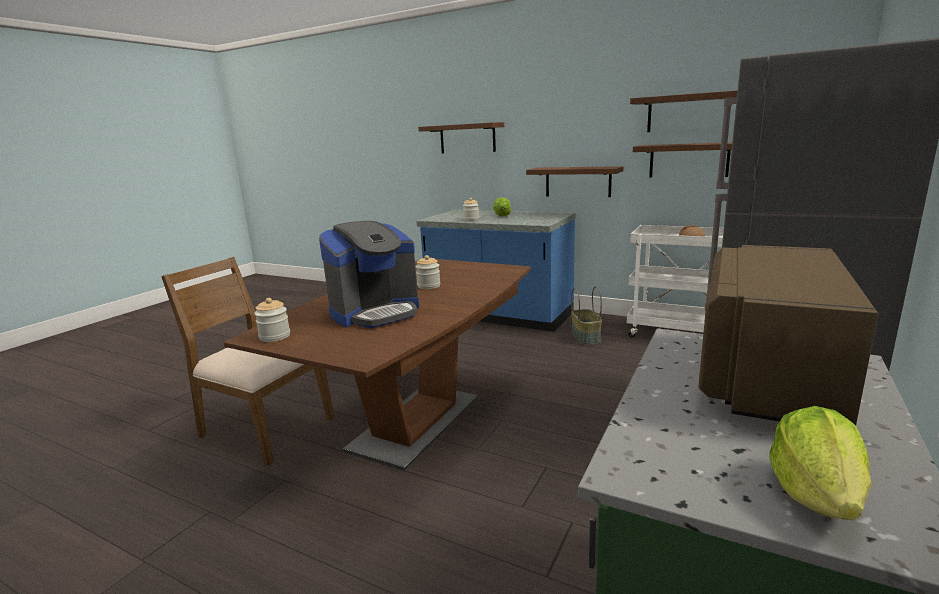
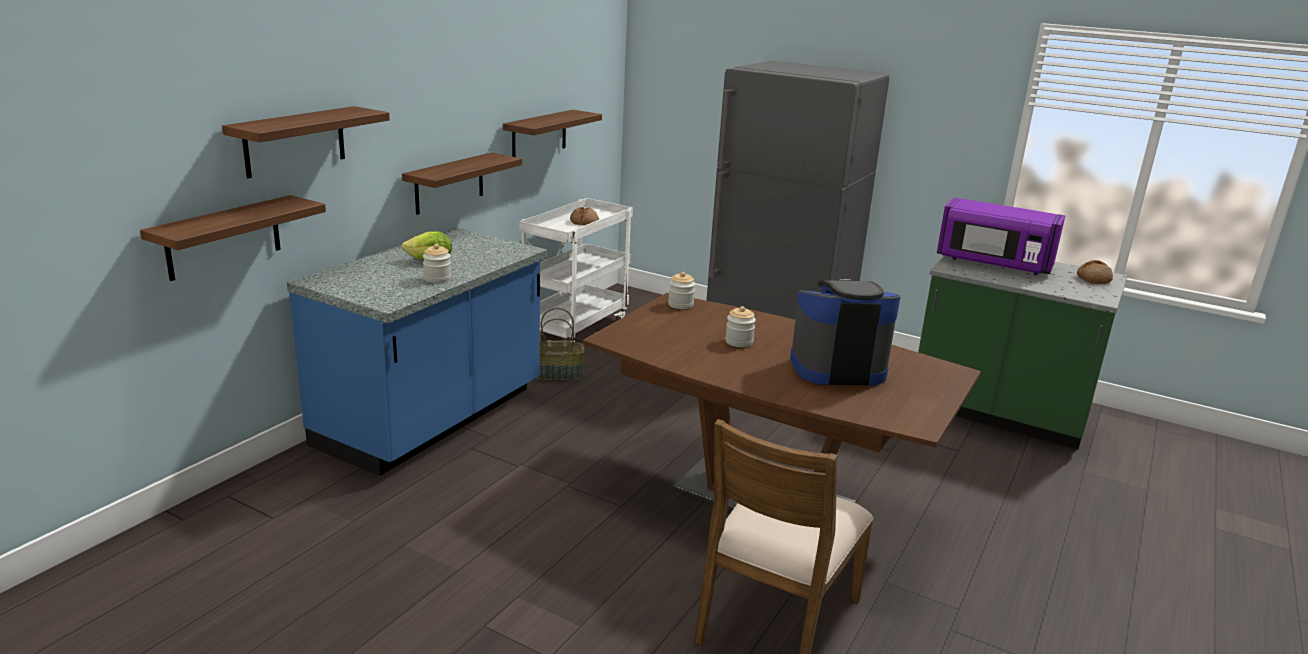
camera: 90 degrees left, 5 degrees up
jar [254,298,290,342] -> jar moved to [668,272,695,309]
coffee machine [319,221,419,328] -> coffee machine turned 60 degrees counterclockwise [790,279,901,385]
shelf [630,90,738,132] -> shelf moved to [140,195,326,281]
brown microwave [698,245,878,425] -> purple microwave [937,198,1065,275]
lettuce [770,406,872,520] -> bread [1077,260,1113,284]

